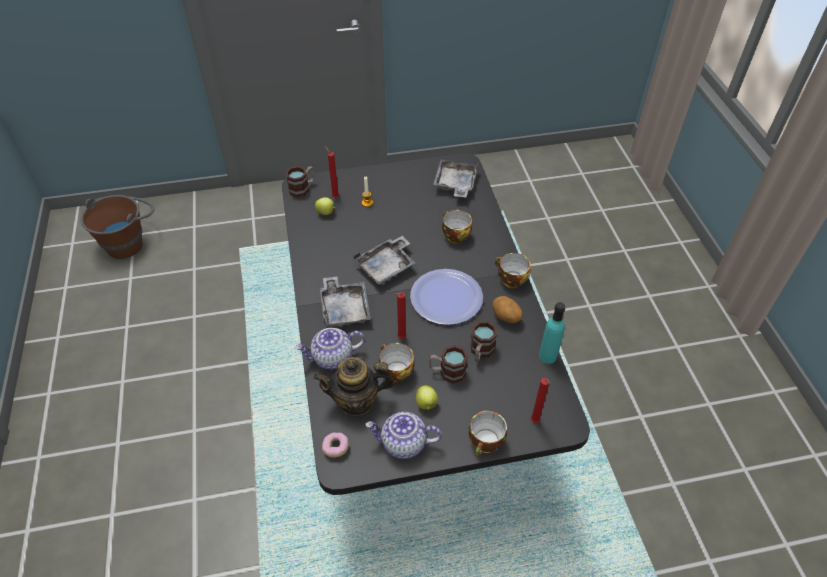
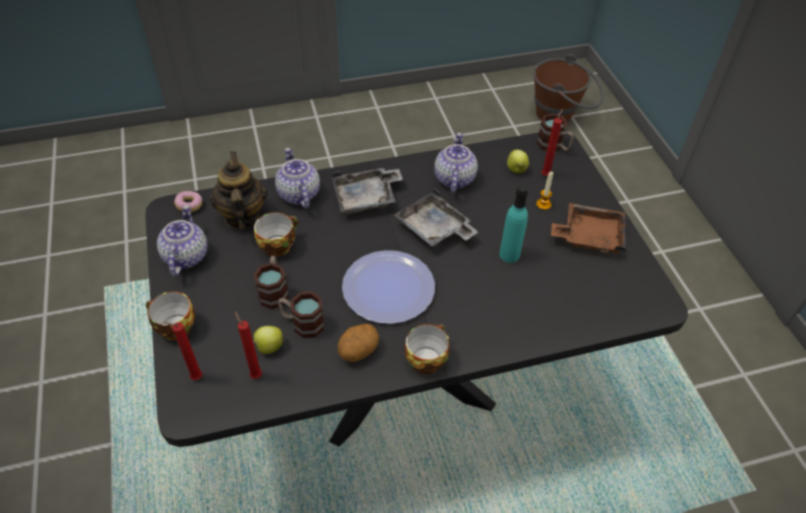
camera: 85 degrees right, 0 degrees up
red candle [395,292,406,339] -> red candle moved to [235,312,262,379]
apple [416,385,438,410] -> apple moved to [253,326,283,354]
grey tray [433,160,478,198] -> none
cup [442,210,472,244] -> none
turquoise bottle [539,302,565,364] -> turquoise bottle moved to [499,185,528,263]
none -> teapot [434,133,478,193]
none -> brown tray [551,203,626,253]

